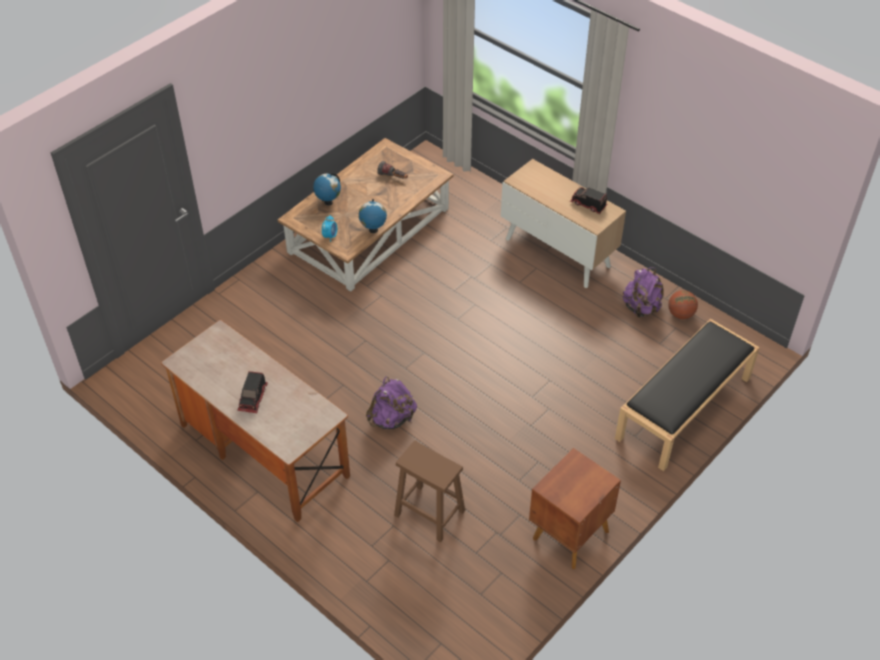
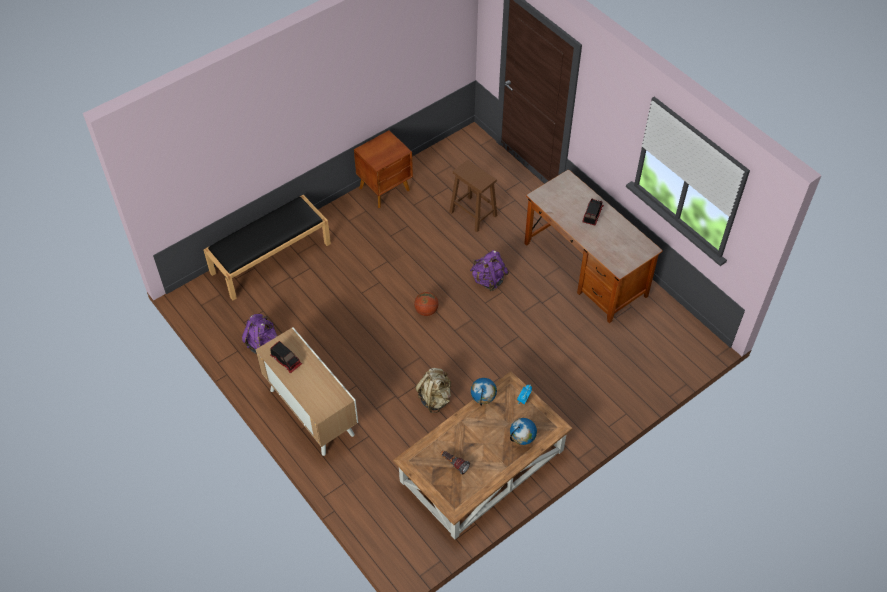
camera: 170 degrees left, 5 degrees up
basketball [668,290,698,319] -> basketball moved to [414,292,438,316]
none -> beige backpack [415,368,451,413]

